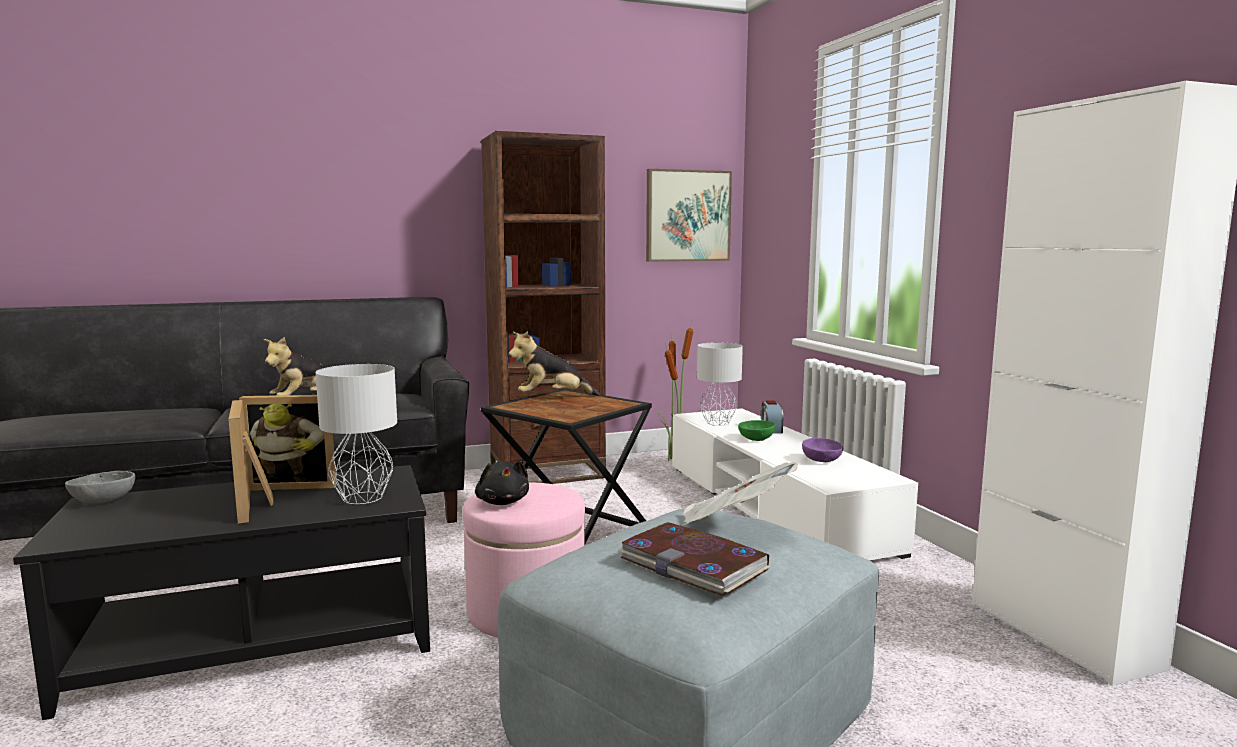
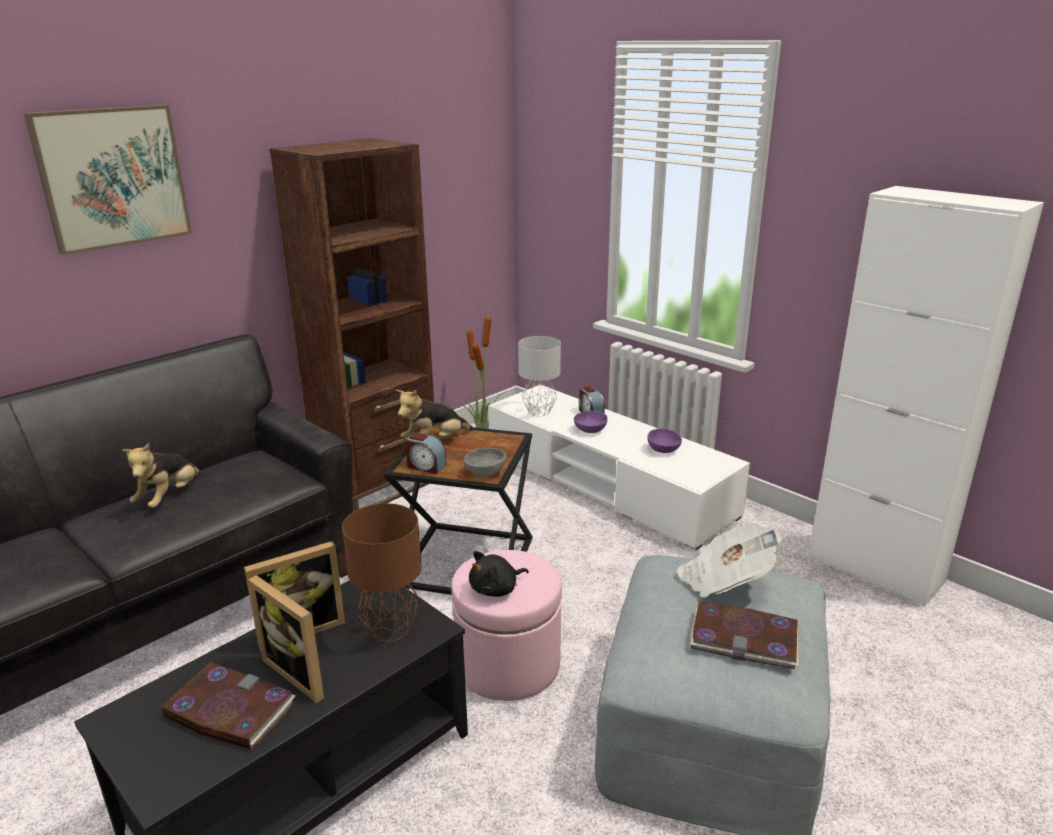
camera: 25 degrees left, 15 degrees up
grey bowl [65,471,135,503] -> grey bowl moved to [464,448,506,477]
grey table lamp [315,364,397,504] -> brown table lamp [342,503,422,642]
black plush toy [475,461,529,505] -> black plush toy turned 105 degrees clockwise [469,551,529,597]
picture [646,169,732,262] -> picture moved to [24,105,192,255]
green bowl [738,420,776,441] -> purple bowl [574,411,608,433]
none -> book [162,663,296,750]
none -> alarm clock [405,432,446,474]

